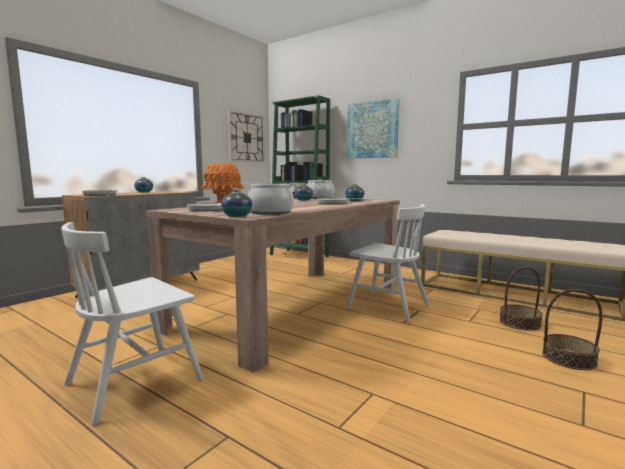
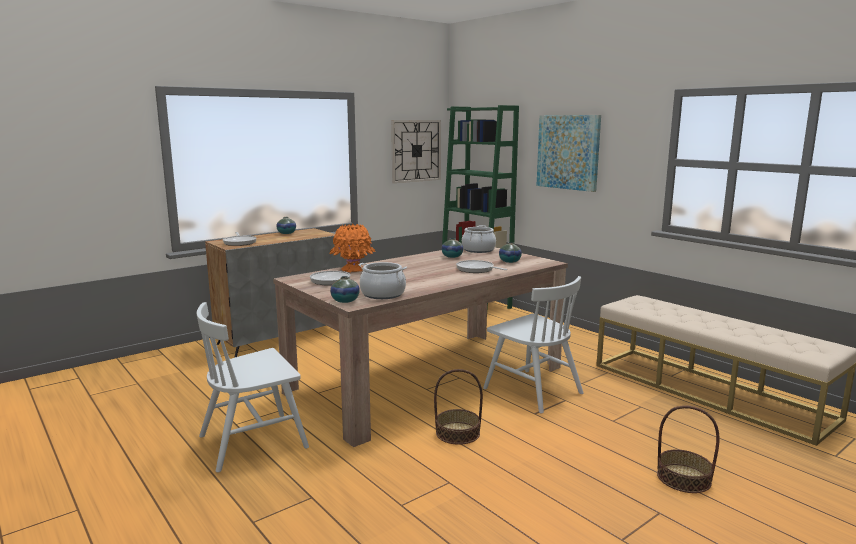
camera: 15 degrees right, 5 degrees up
basket [499,266,543,331] -> basket moved to [434,369,483,445]

